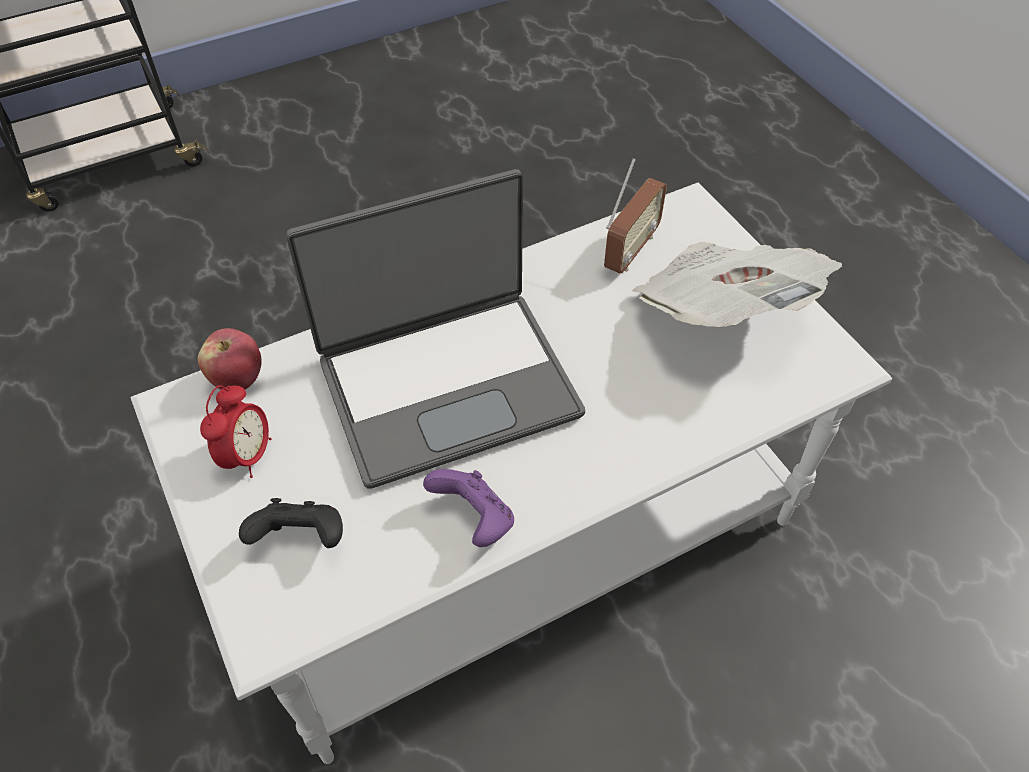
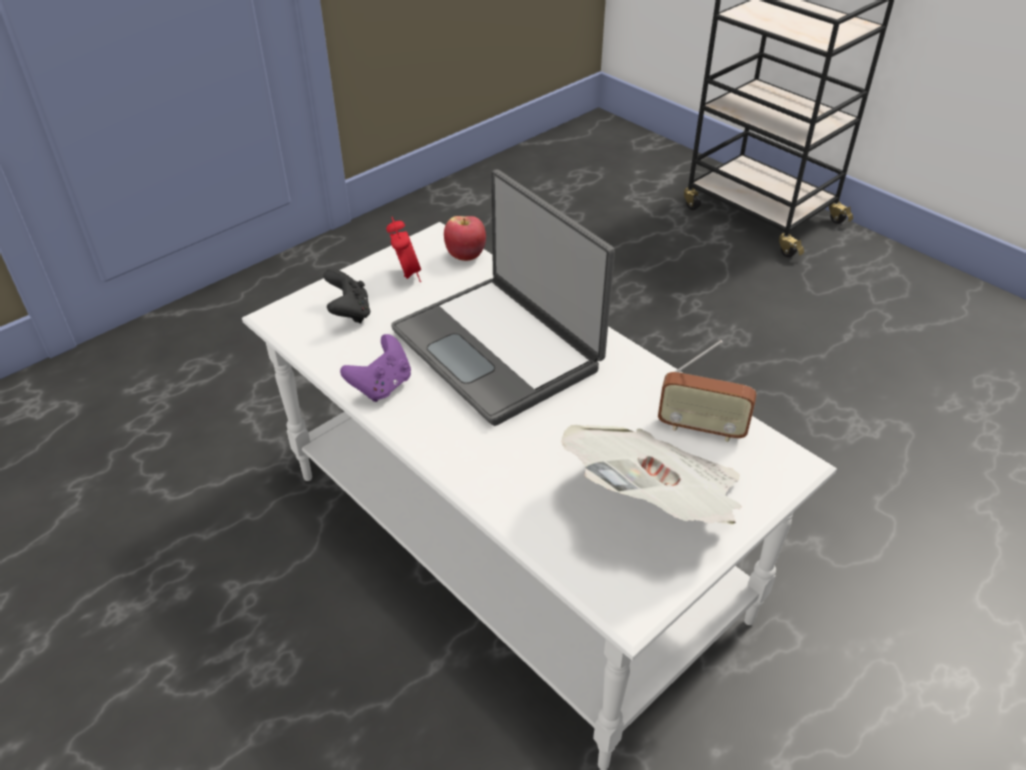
camera: 75 degrees right, 10 degrees down
alarm clock [200,385,272,478] -> alarm clock turned 105 degrees counterclockwise [386,217,421,282]

